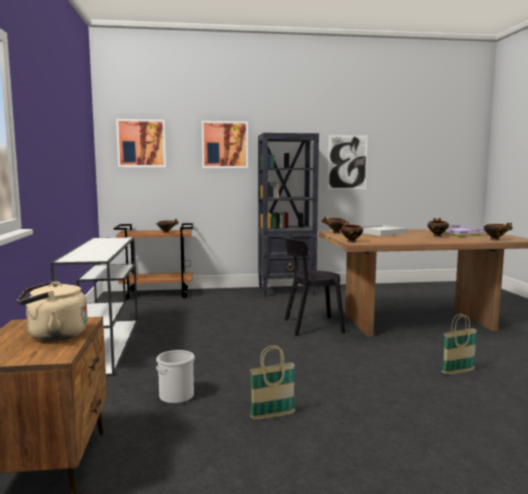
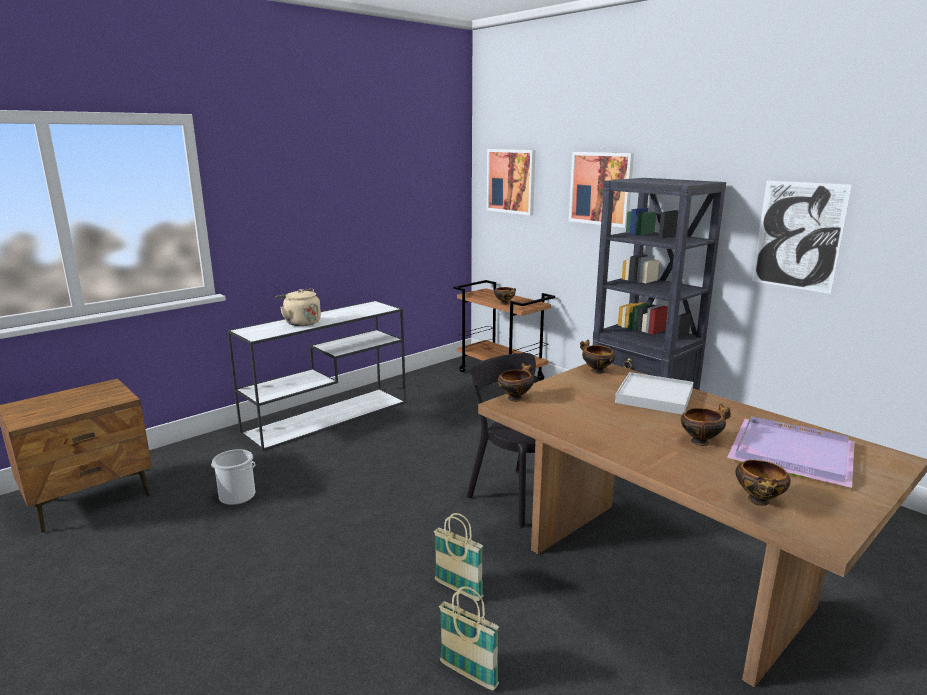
camera: 55 degrees right, 10 degrees up
beige kettle [17,280,88,341] -> beige kettle moved to [276,289,321,326]
basket [250,345,295,420] -> basket moved to [434,513,484,601]

